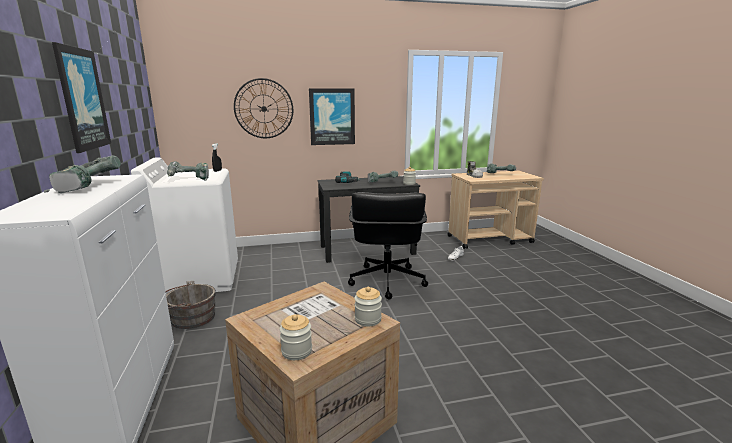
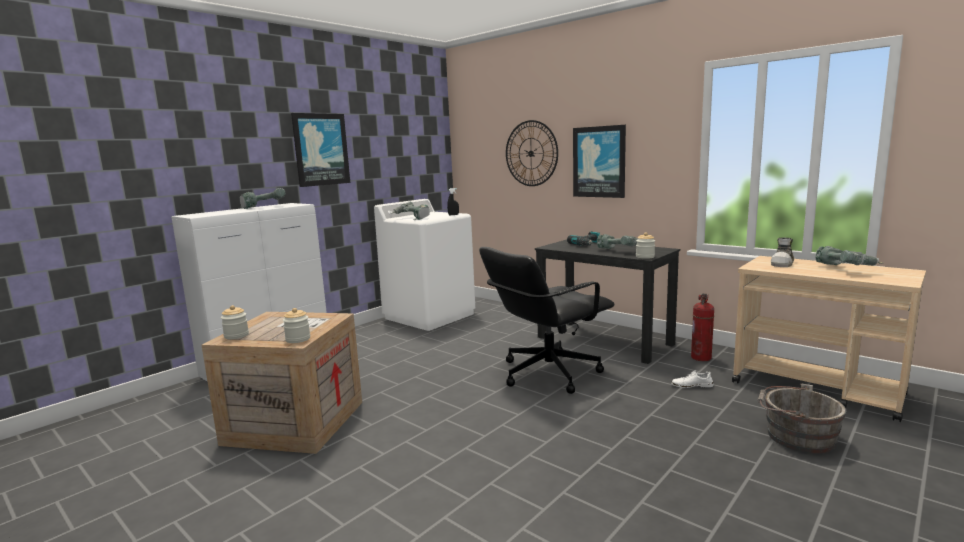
camera: 55 degrees right, 5 degrees down
grey bucket [165,281,216,329] -> grey bucket moved to [758,383,846,454]
none -> fire extinguisher [691,294,714,361]

